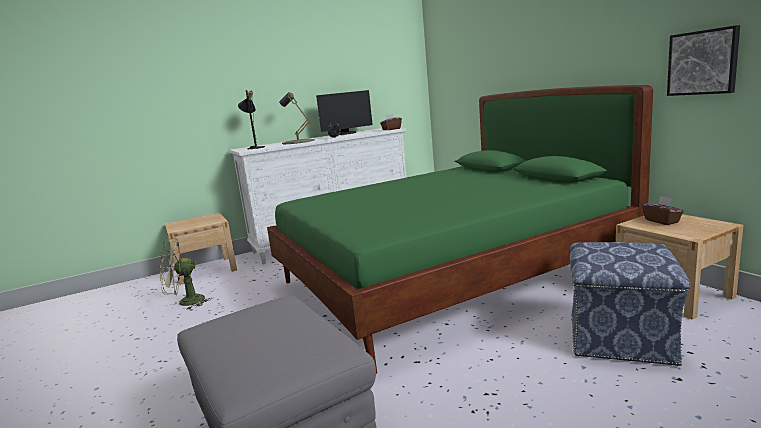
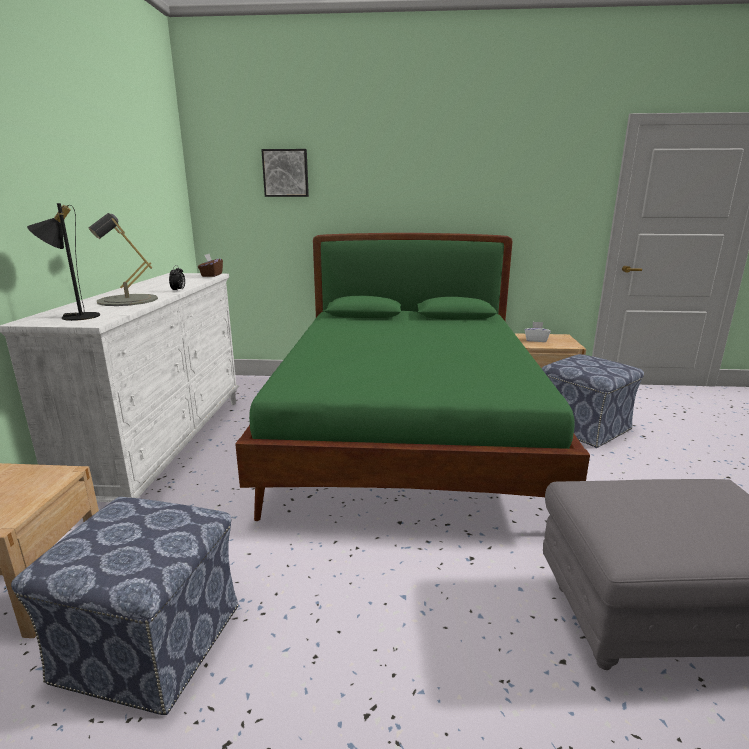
camera: 60 degrees left, 5 degrees up
green fan [160,240,212,310] -> ottoman [11,497,238,715]
monitor [316,90,373,135] -> none
brown tissue box [642,196,684,225] -> white tissue box [525,322,551,342]
picture [667,25,740,96] -> picture moved to [261,149,309,197]

